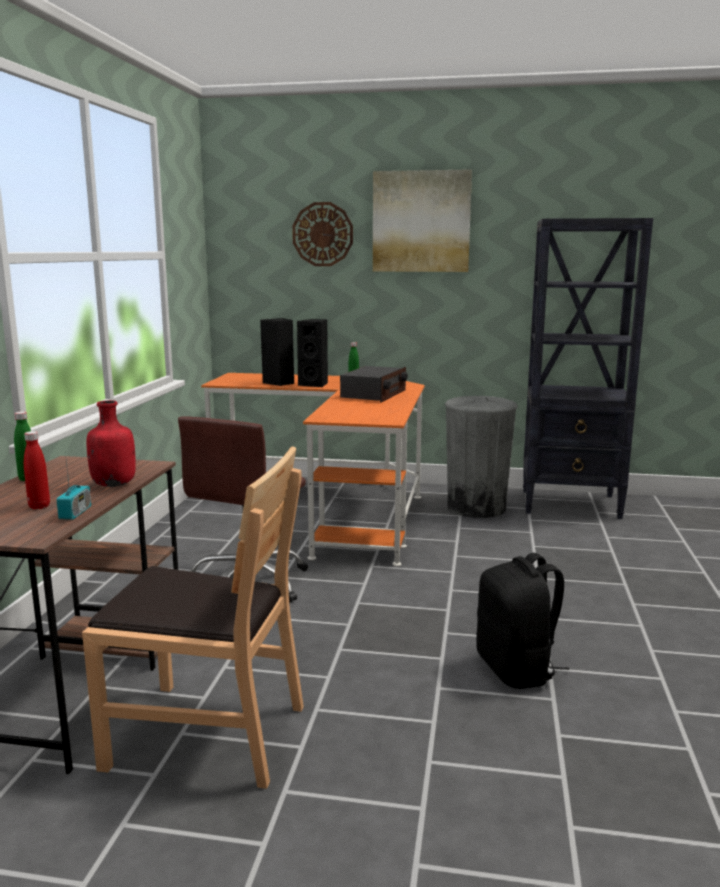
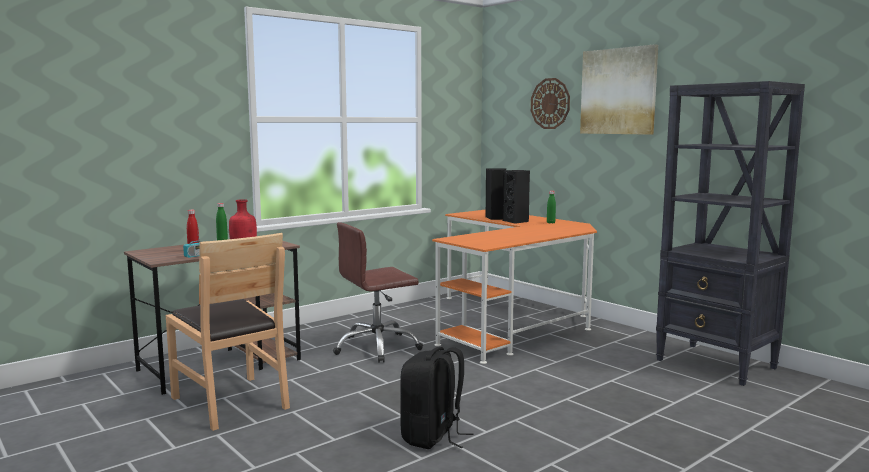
camera: 40 degrees right, 5 degrees down
radio [340,366,408,402] -> none
grey trash can [445,396,518,518] -> none

